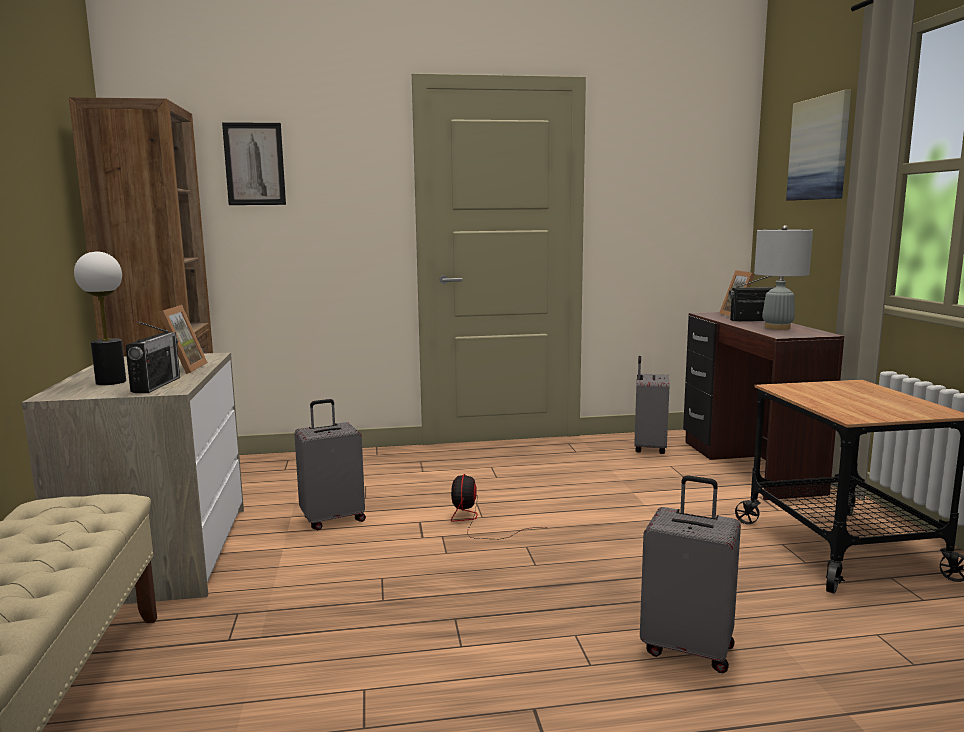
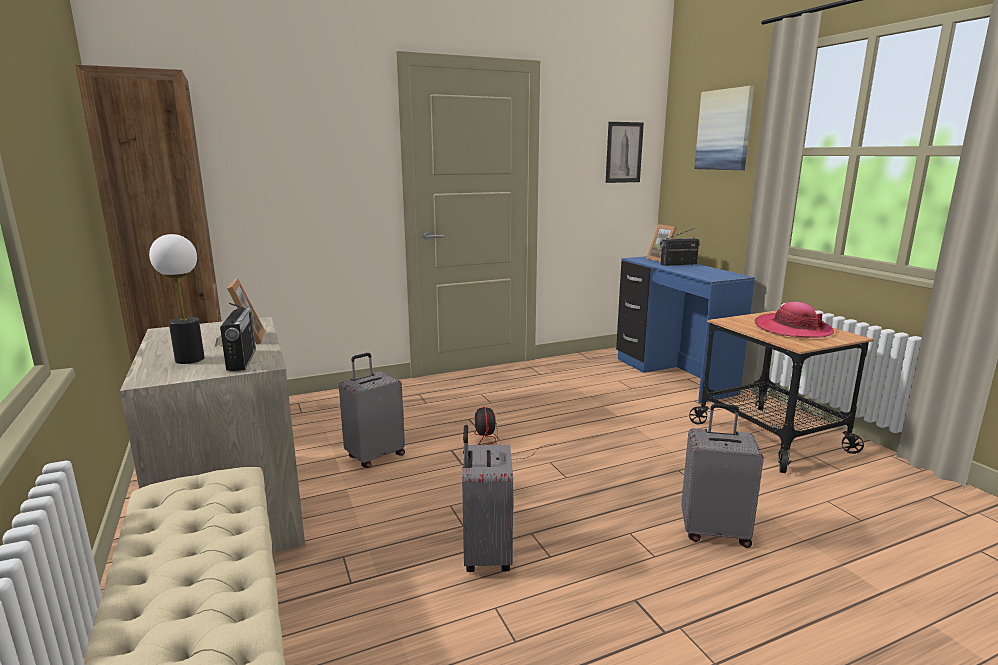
camera: 15 degrees left, 5 degrees up
picture [222,122,286,205] -> picture moved to [606,122,644,183]
grey suitcase [634,356,670,454] -> grey suitcase moved to [462,425,513,572]
brown desk [683,312,844,501] -> blue desk [616,256,755,404]
grey table lamp [754,225,813,329] -> none
none -> hat [755,302,834,338]

